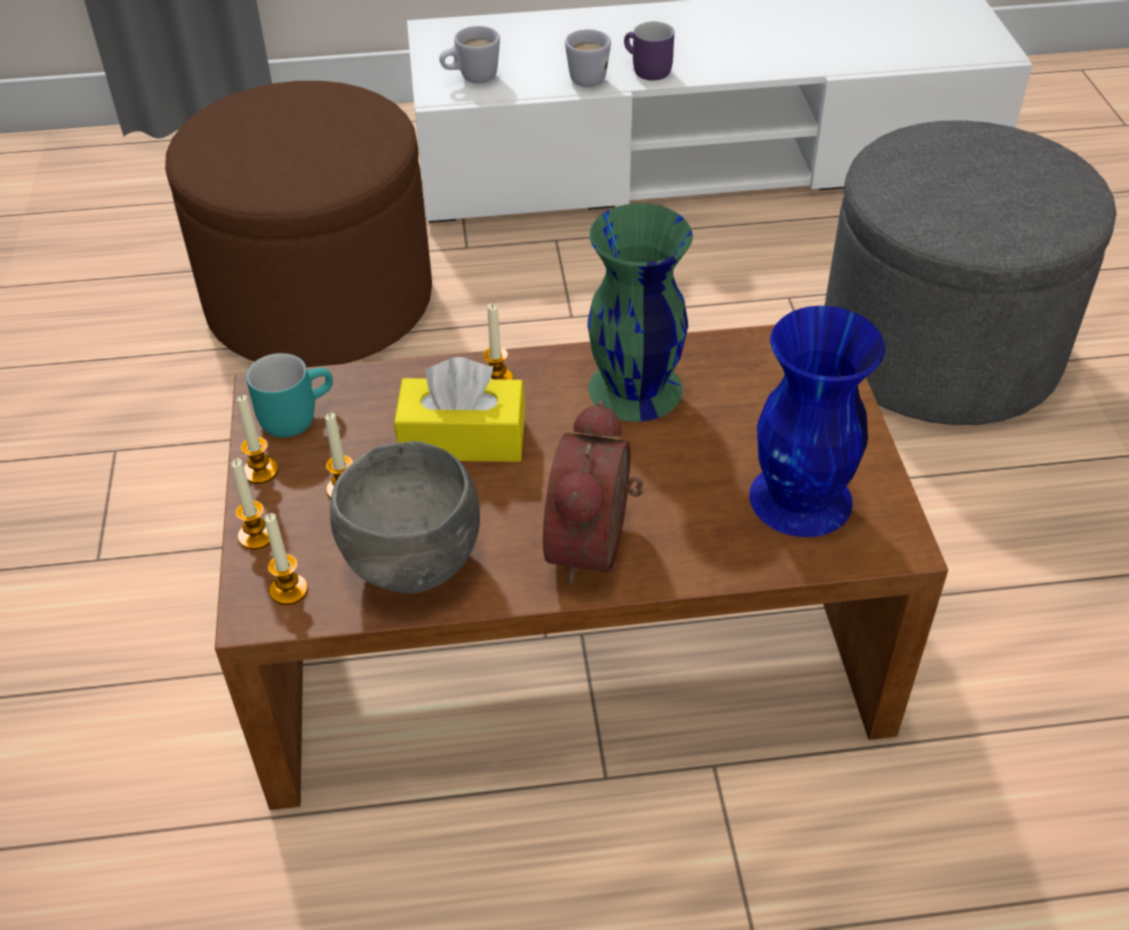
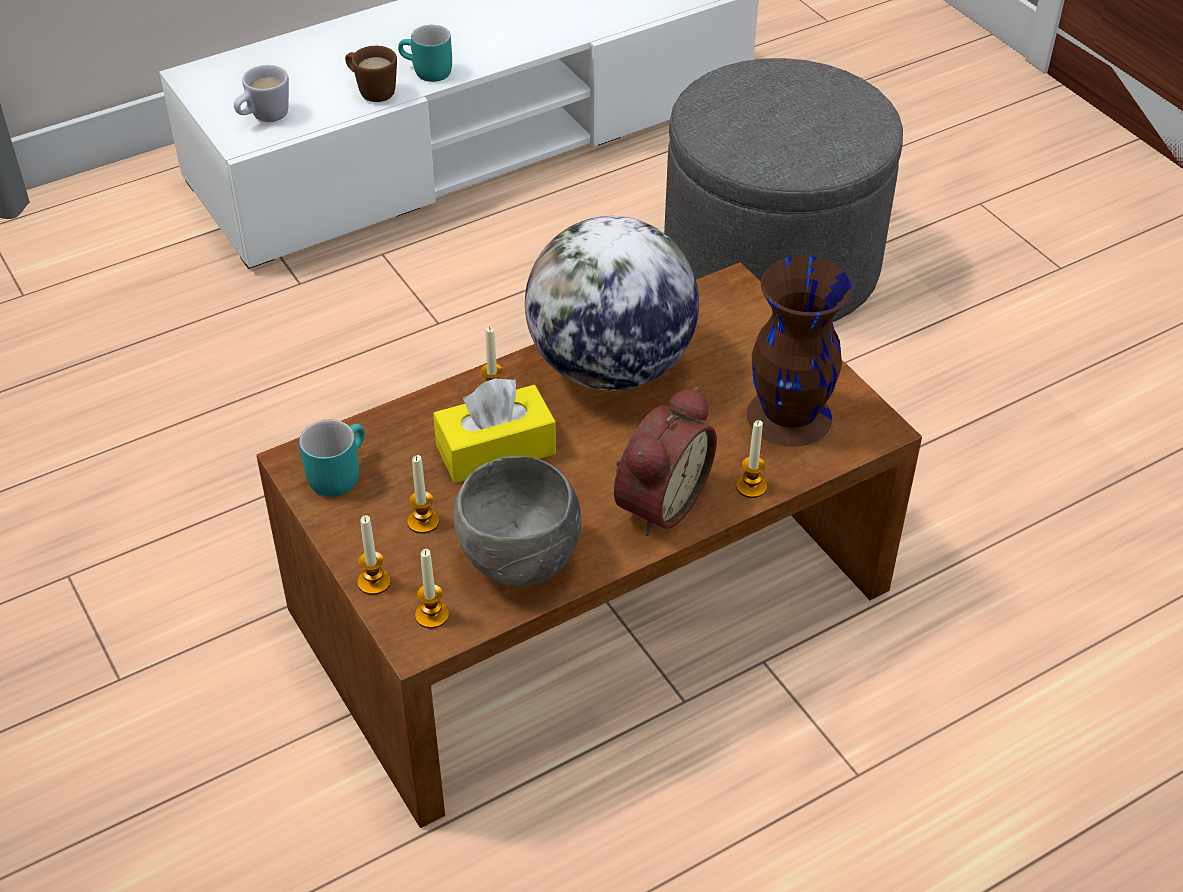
camera: 25 degrees left, 0 degrees up
brown ottoman [165,81,432,367] -> none
candle [237,395,278,484] -> candle moved to [736,420,767,498]
alarm clock [543,400,643,584] -> alarm clock turned 135 degrees counterclockwise [614,387,717,536]
white mug [565,29,611,87] -> brown mug [345,46,397,102]
green vase [588,203,693,421] -> globe [525,216,699,391]
purple mug [624,22,674,81] -> turquoise mug [398,25,452,82]
blue vase [749,306,885,537] -> brown vase [747,256,852,447]

